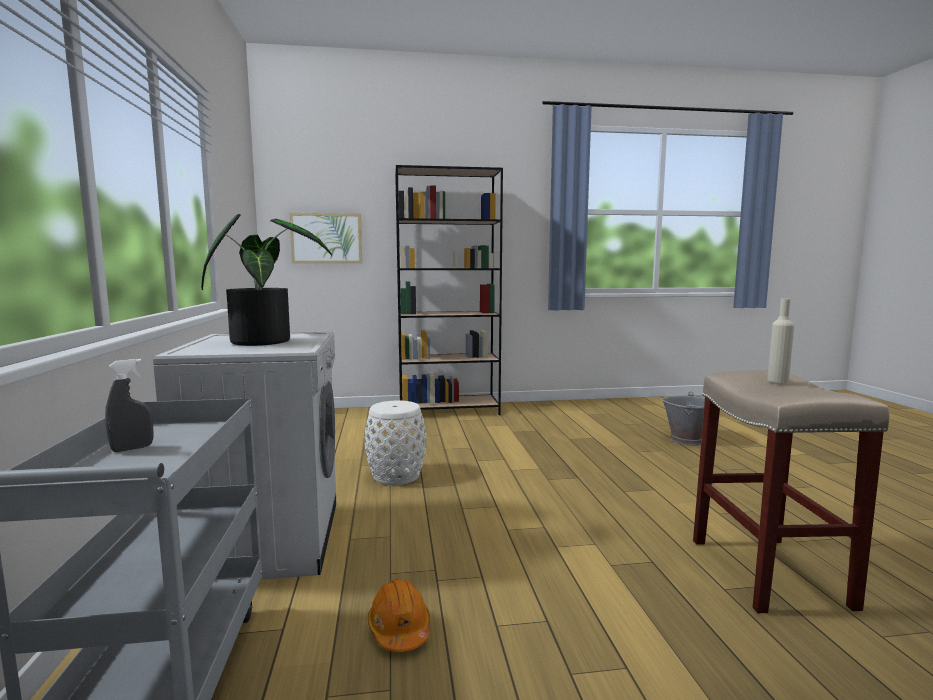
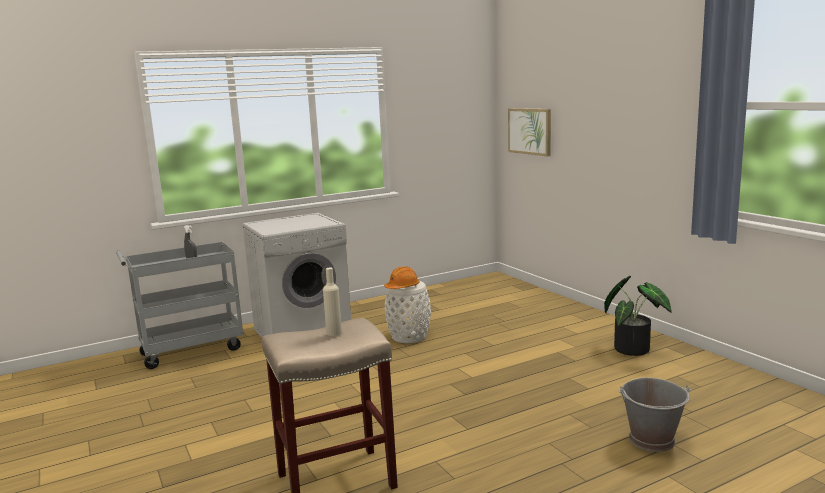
camera: 70 degrees right, 5 degrees up
potted plant [201,214,332,346] -> potted plant moved to [604,276,672,356]
orange hard hat [368,579,430,652] -> orange hard hat moved to [384,267,420,289]
beige bookcase [395,165,503,415] -> none

